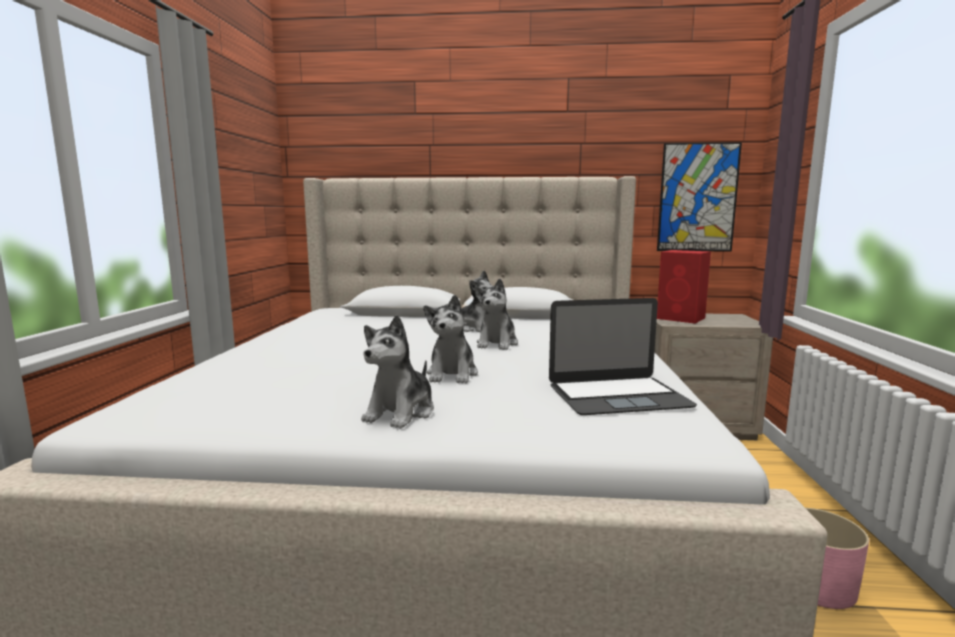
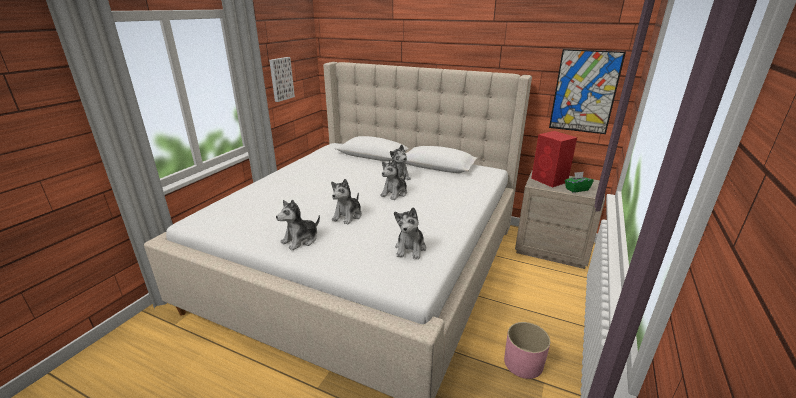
camera: 20 degrees right, 15 degrees up
laptop [549,298,697,415] -> plush toy [394,207,426,259]
none -> picture [269,57,295,102]
none -> green tissue box [565,172,594,193]

